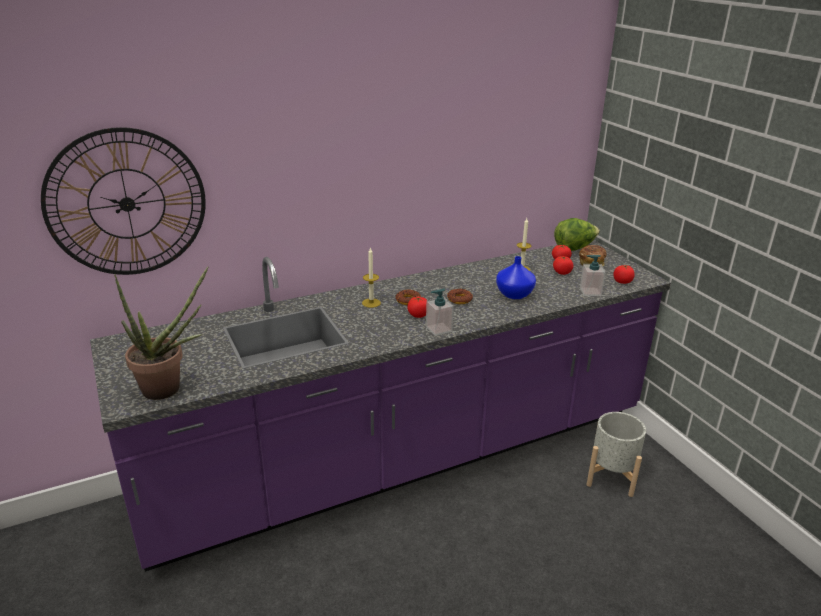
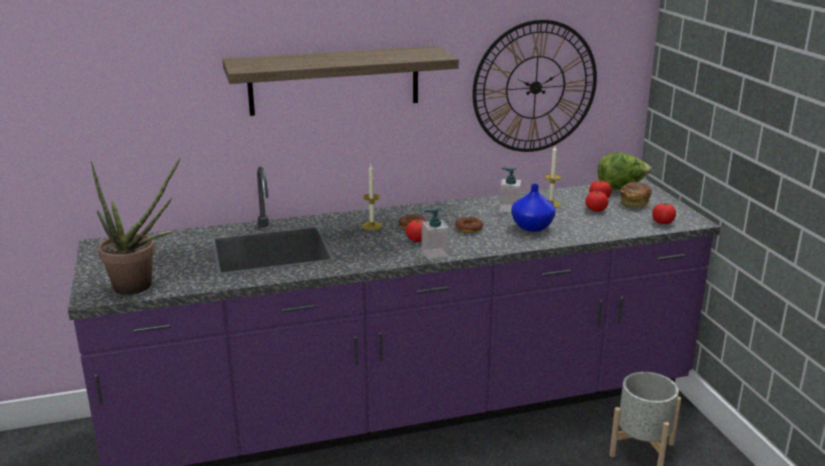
camera: 10 degrees right, 5 degrees down
wall clock [41,127,206,275] -> wall clock moved to [473,20,597,152]
soap dispenser [580,255,606,296] -> soap dispenser moved to [499,168,521,212]
none -> shelf [222,46,459,116]

